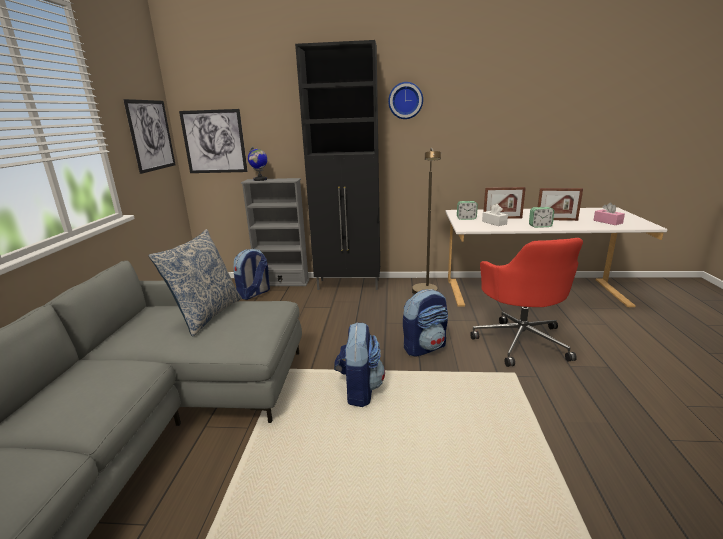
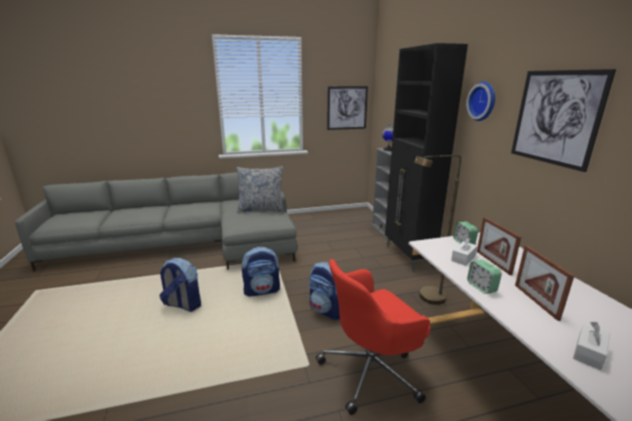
camera: 70 degrees right, 0 degrees up
picture [179,109,248,173] -> picture moved to [511,69,616,172]
backpack [234,249,270,300] -> backpack moved to [159,258,201,312]
pink tissue box [594,203,625,225] -> white tissue box [573,322,610,370]

